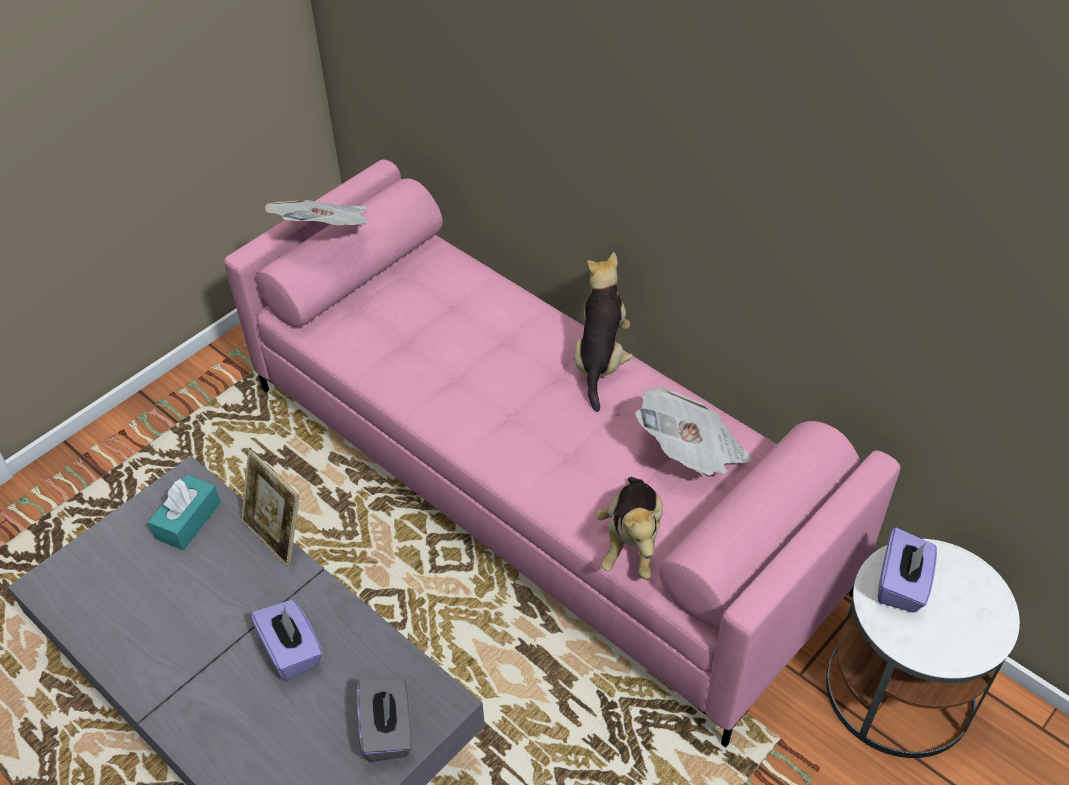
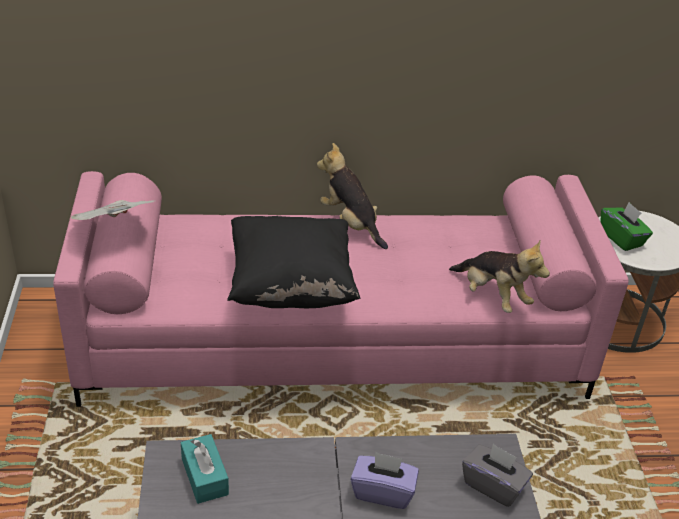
camera: 50 degrees left, 10 degrees down
picture frame [241,449,300,567] -> none
newspaper [635,387,751,477] -> none
purple tissue box [878,527,937,613] -> green tissue box [601,202,653,251]
none -> black pillow [227,216,361,308]

